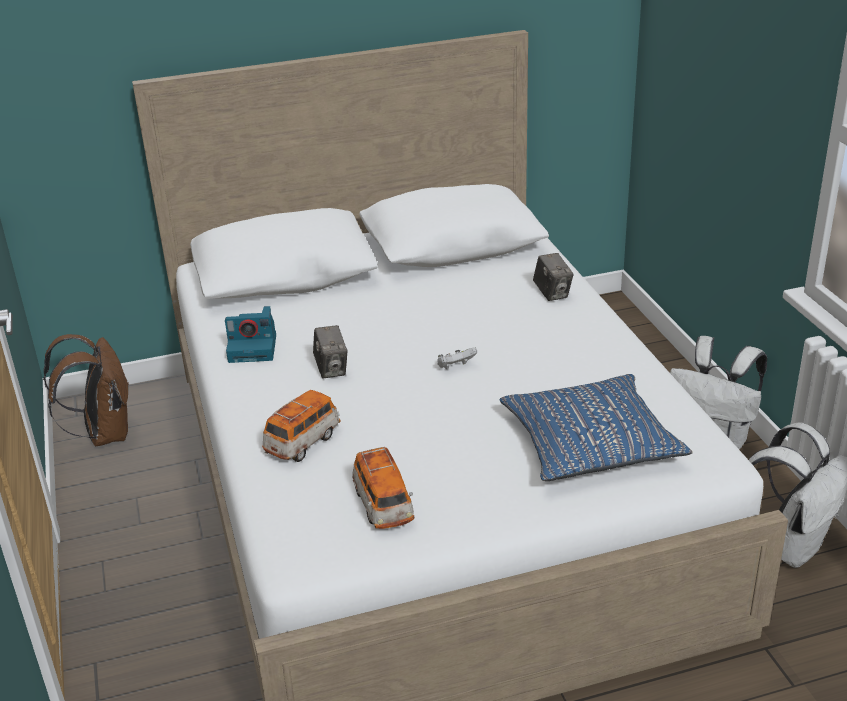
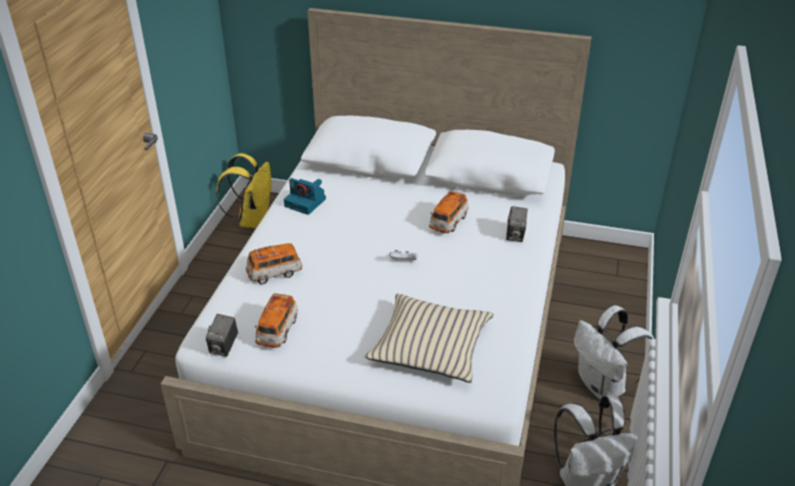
camera: 30 degrees right, 5 degrees up
brown backpack [43,334,129,447] -> yellow backpack [216,153,272,229]
camera [313,325,347,378] -> camera moved to [206,314,238,357]
blue pillow [499,374,693,481] -> beige pillow [365,294,494,383]
none -> toy car [429,190,468,233]

